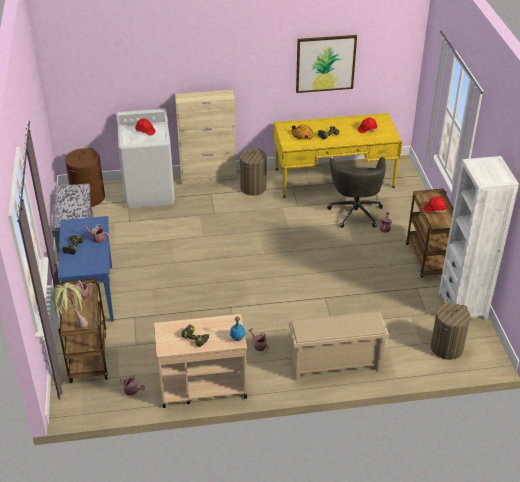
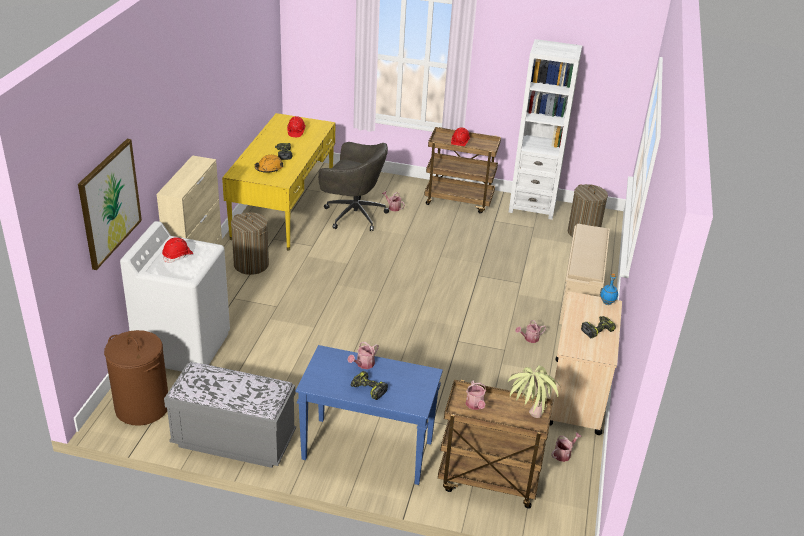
camera: 70 degrees left, 5 degrees down
picture [296,35,357,93] -> picture moved to [78,139,142,270]

